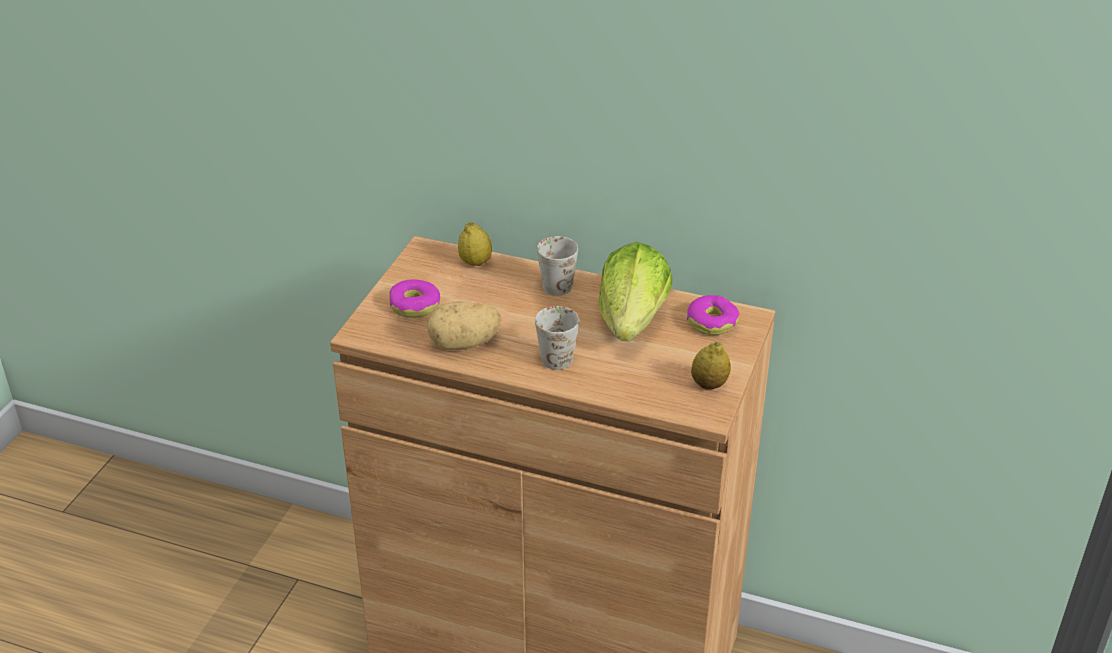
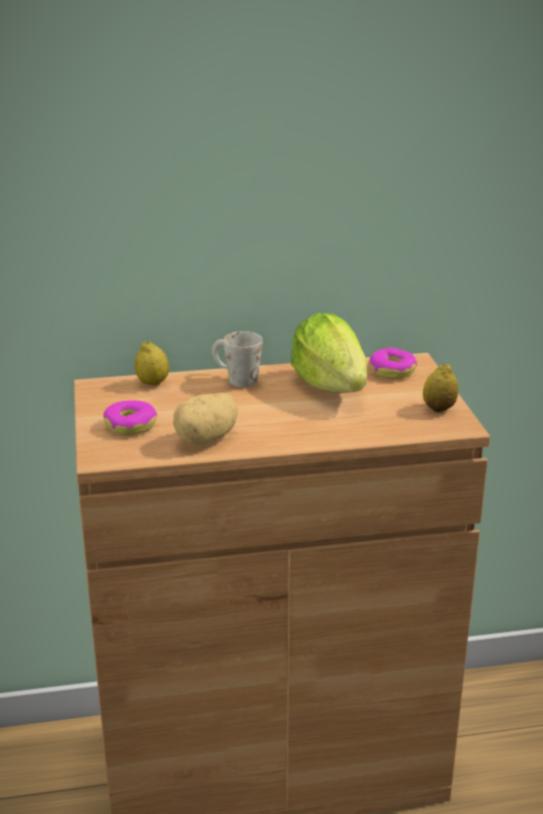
camera: 30 degrees left, 10 degrees down
white mug [535,306,579,370] -> none

